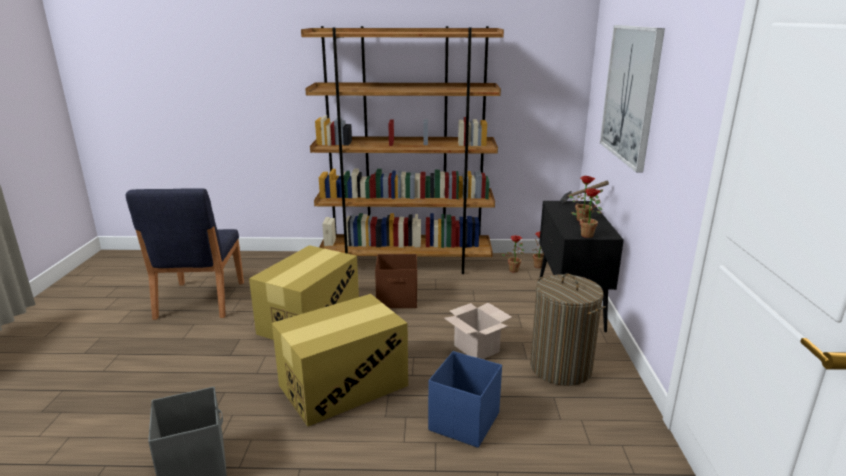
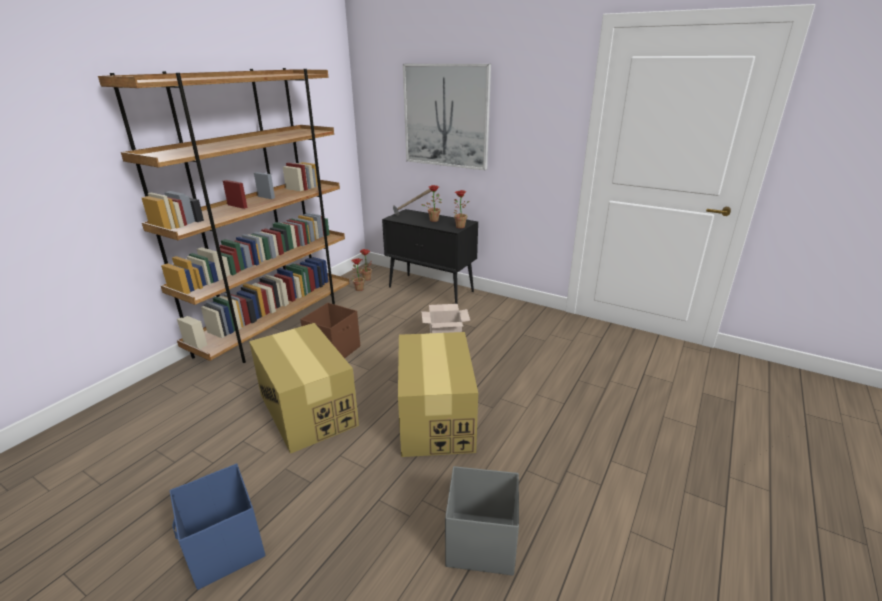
camera: 60 degrees left, 5 degrees up
blue chair [126,188,244,320] -> none
blue storage box [428,351,502,448] -> blue storage box moved to [169,463,265,590]
laundry basket [530,273,606,386] -> none

